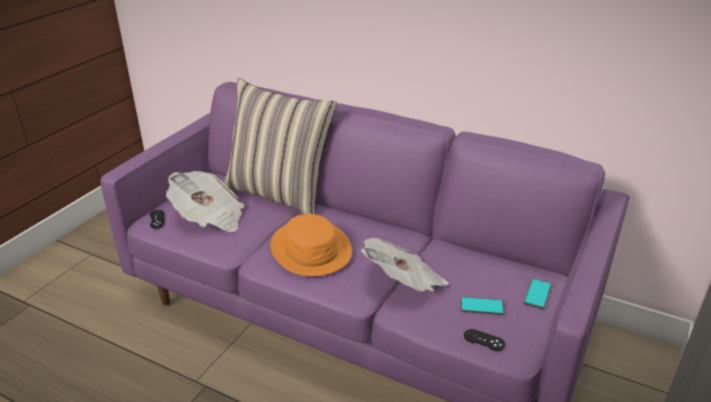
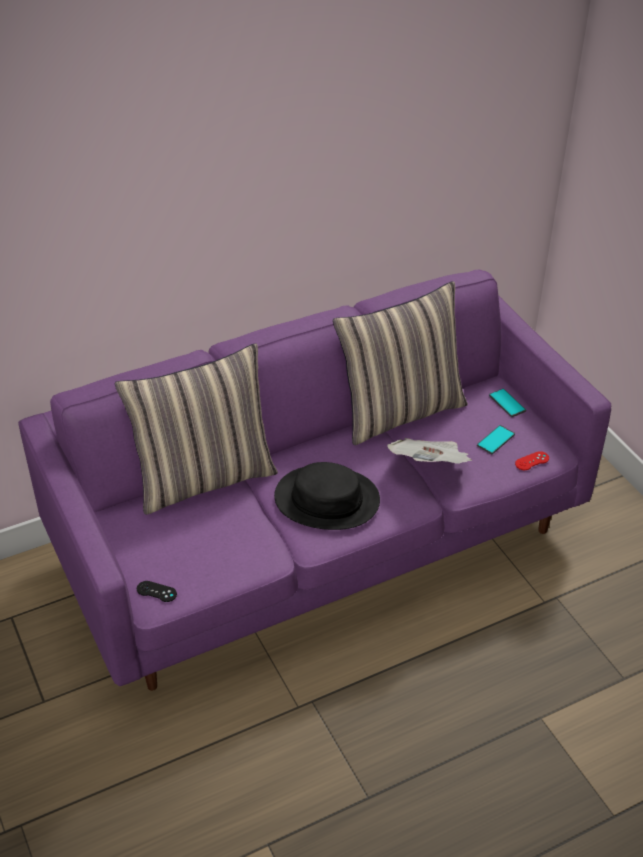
camera: 55 degrees left, 10 degrees up
newspaper [166,171,244,232] -> none
orange hat [270,214,352,276] -> black hat [274,462,380,530]
black game controller [464,329,505,351] -> red game controller [515,451,549,470]
none -> pillow [333,281,468,445]

